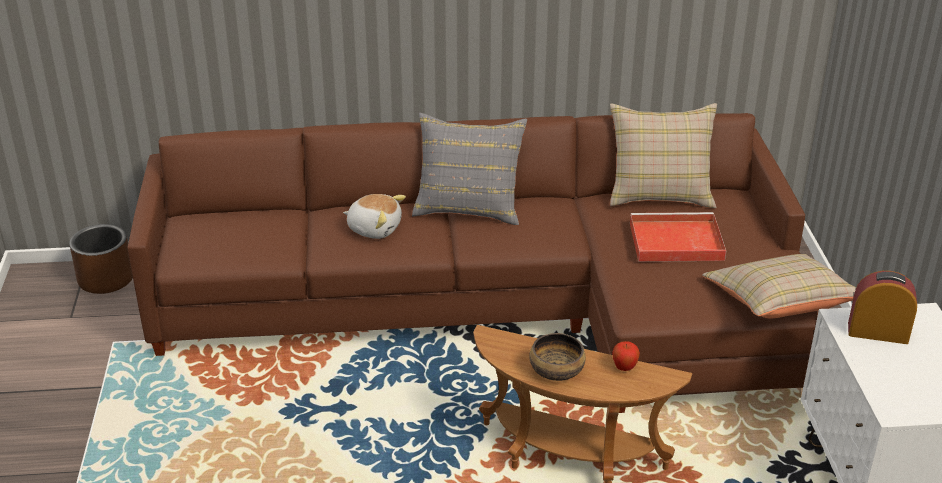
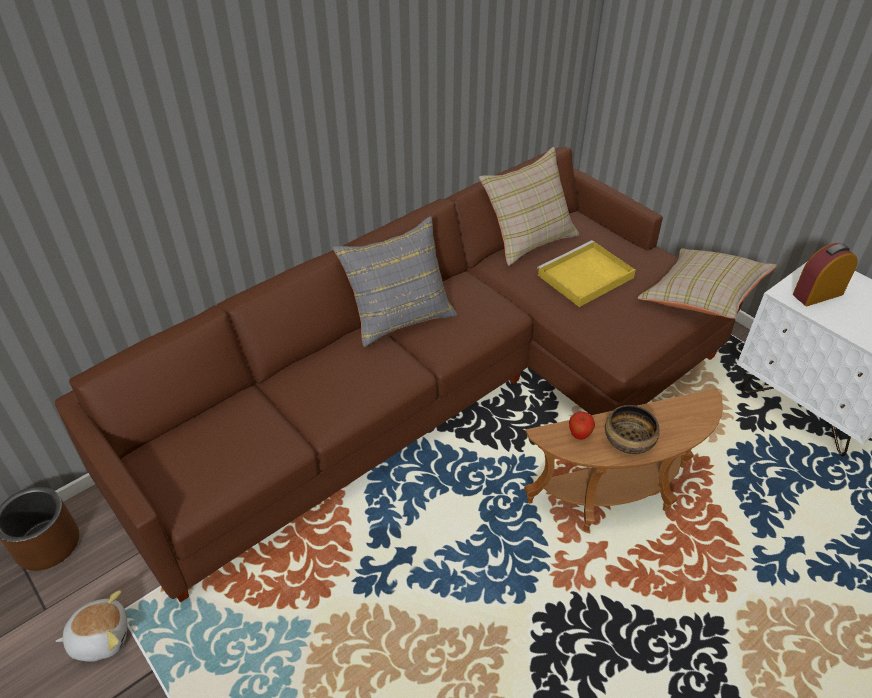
camera: 35 degrees left, 10 degrees up
plush toy [343,194,406,239] -> plush toy moved to [56,590,127,662]
apple [612,341,640,371] -> apple moved to [569,412,595,440]
red tray [630,212,726,262] -> yellow tray [537,240,636,307]

